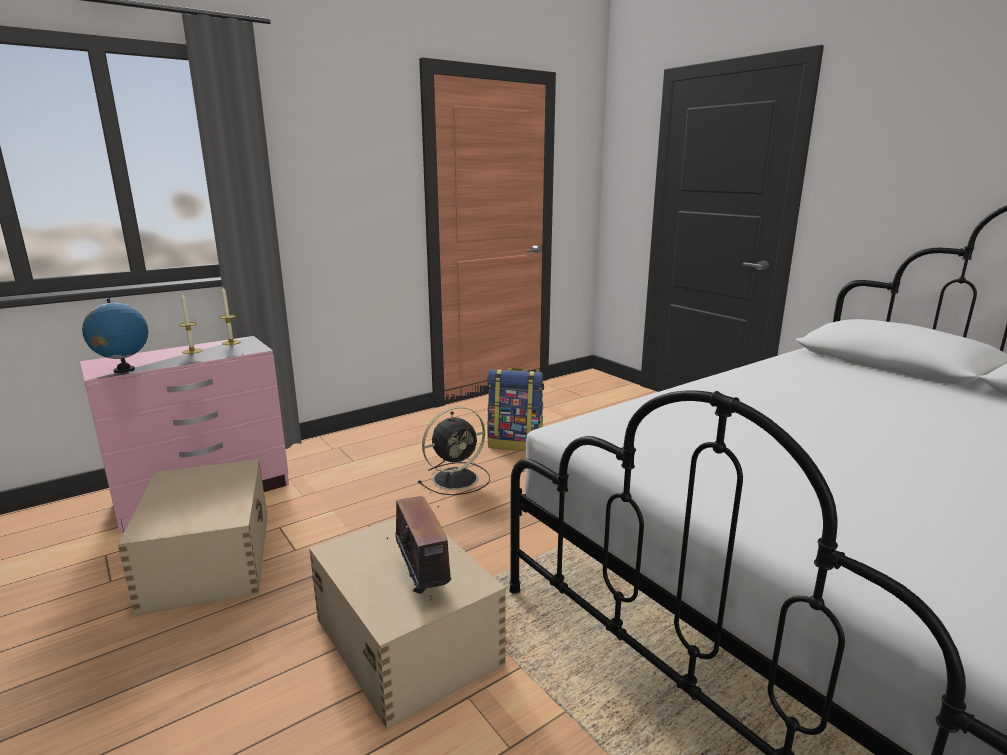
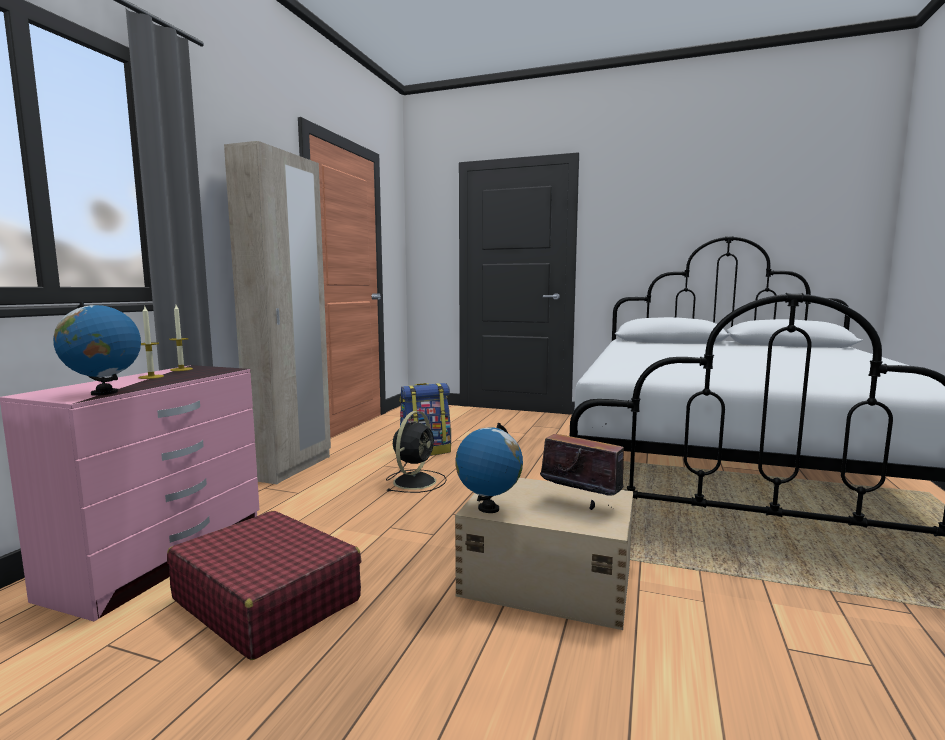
camera: 35 degrees left, 10 degrees down
beige storage box [118,459,268,616] -> red suitcase [167,511,361,660]
none -> beige wardrobe [224,141,331,484]
none -> globe [455,423,523,513]

